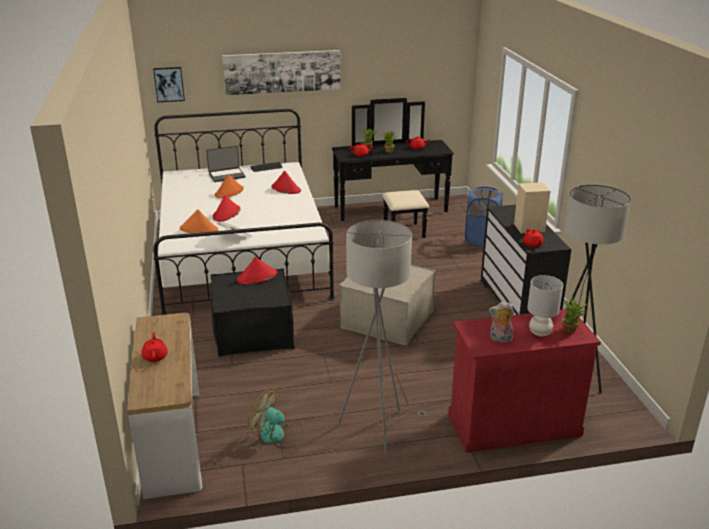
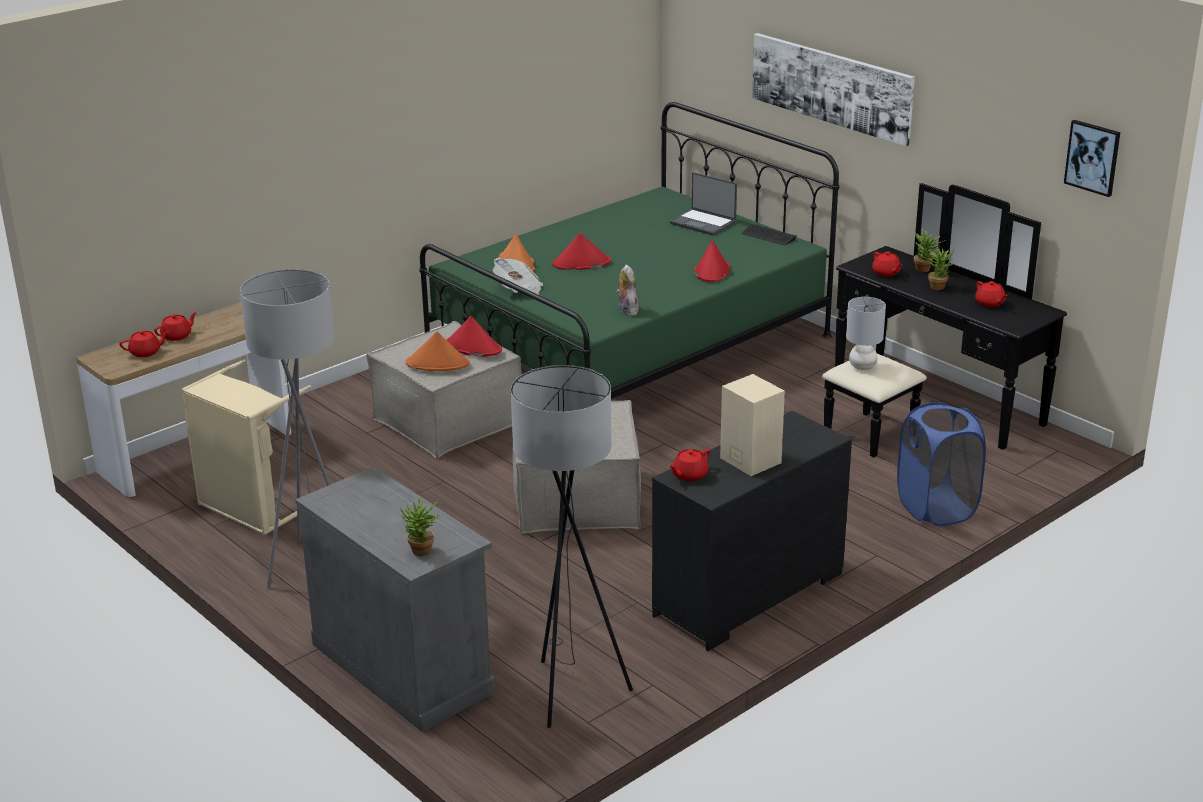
camera: 60 degrees right, 0 degrees up
picture [153,67,185,102] -> picture moved to [1064,120,1120,197]
white bed [153,109,336,315] -> green bed [419,102,839,399]
black ottoman [211,269,295,357] -> beige ottoman [366,321,522,458]
orange hat [215,174,244,198] -> orange hat moved to [406,331,470,371]
fan [248,390,303,449] -> beige laundry basket [181,359,311,535]
red cabinet [448,309,601,453] -> grey cabinet [295,467,495,732]
plush toy [489,302,514,343] -> plush toy moved to [616,264,639,316]
grey table lamp [527,275,563,336] -> grey table lamp moved to [846,297,886,370]
none -> red teapot [119,330,169,357]

